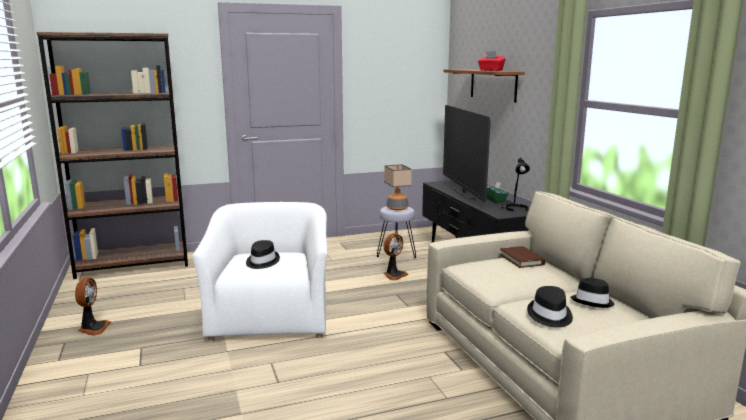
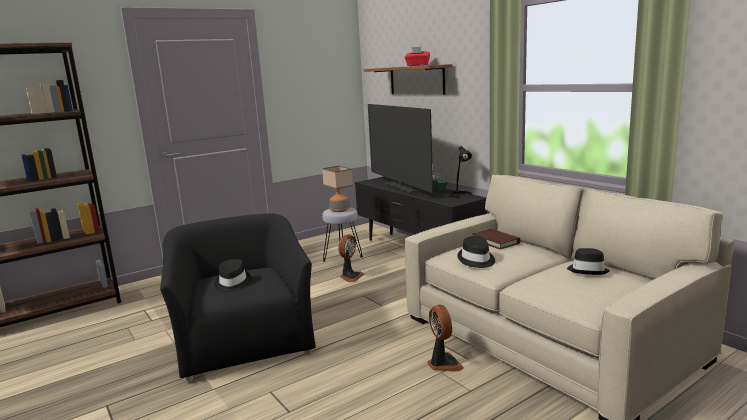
camera: 15 degrees left, 0 degrees up
fan [75,277,111,336] -> fan moved to [427,305,464,372]
white armchair [192,202,327,341] -> black armchair [160,213,316,382]
black hat [527,286,573,328] -> black hat moved to [457,236,495,268]

